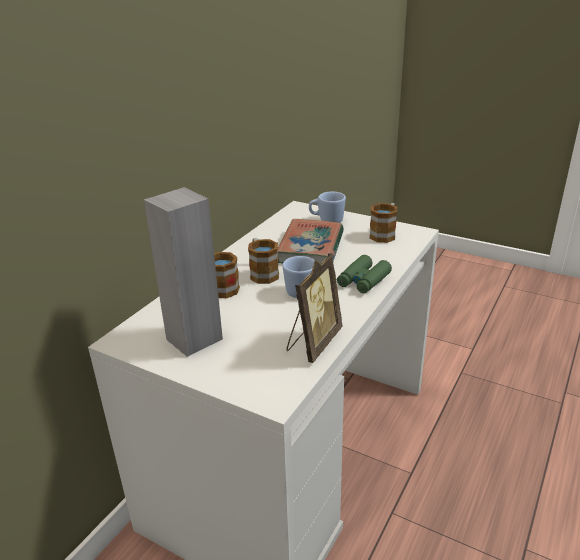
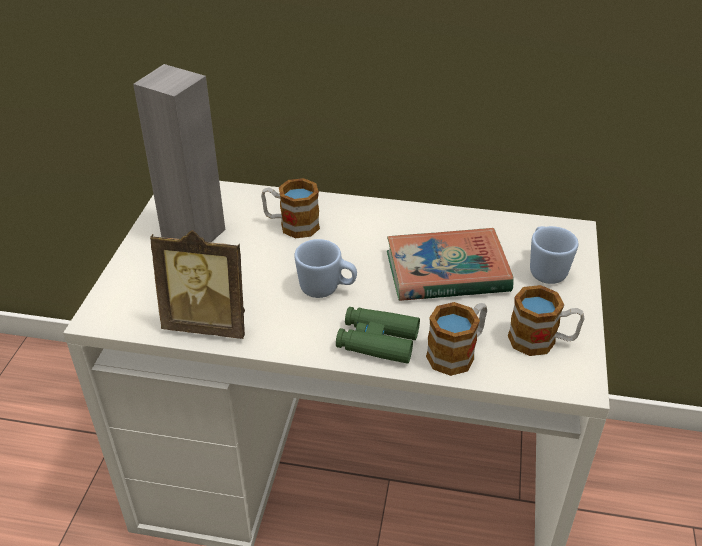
camera: 70 degrees right, 10 degrees up
mug [248,238,279,284] -> mug moved to [426,302,487,376]

